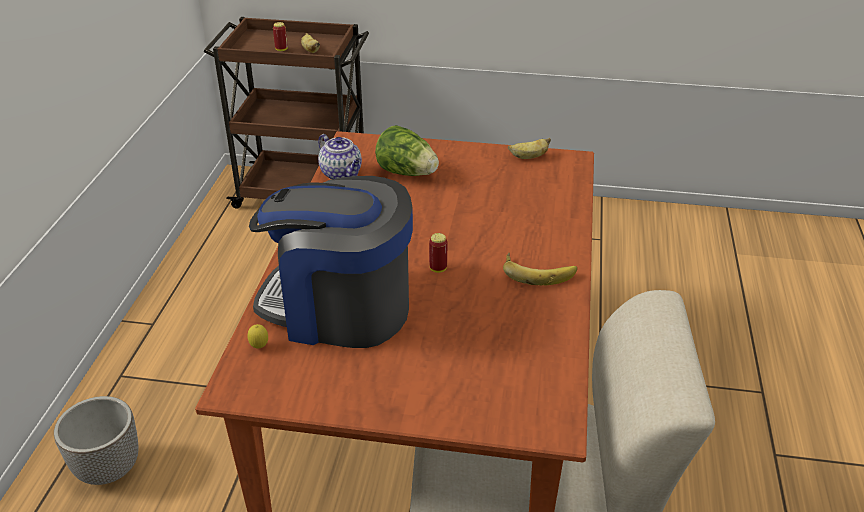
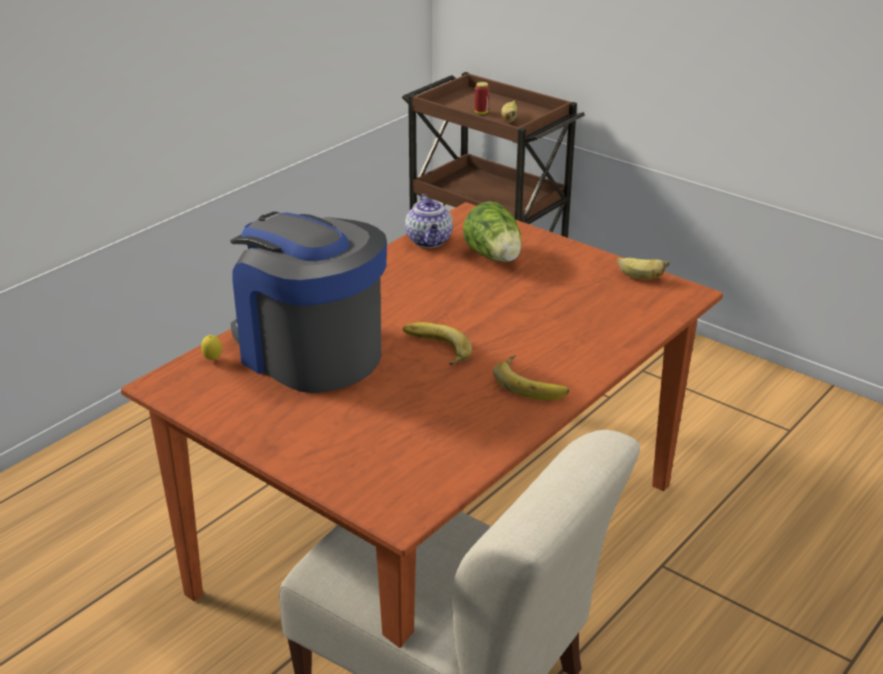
camera: 30 degrees right, 5 degrees down
planter [54,396,139,485] -> none
can [429,233,447,273] -> banana [403,322,472,365]

